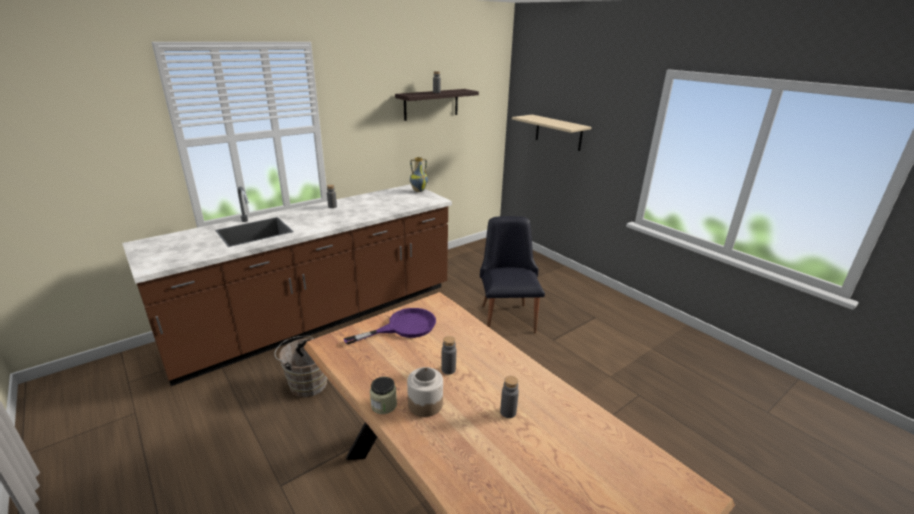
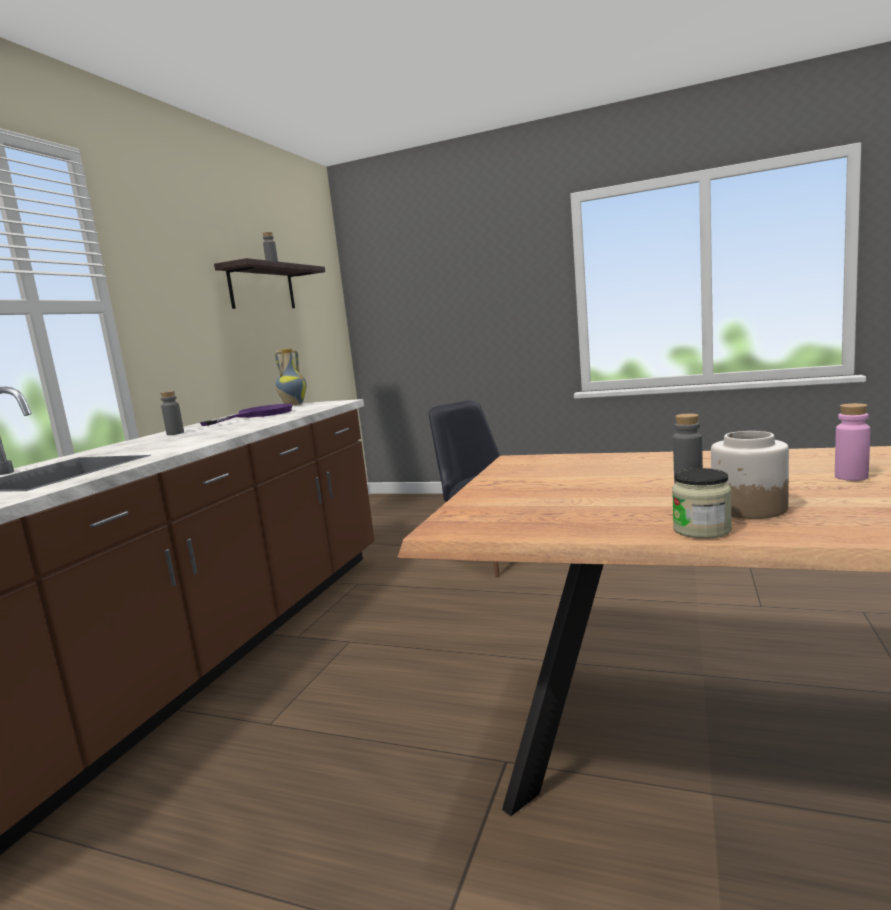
camera: 30 degrees left, 15 degrees down
brown bucket [274,336,327,397] -> none
purple frying pan [344,308,436,345] -> purple frying pan moved to [200,404,293,426]
grey bottle [500,376,519,418] -> pink bottle [835,403,870,481]
beige shelf [512,115,592,151] -> none

